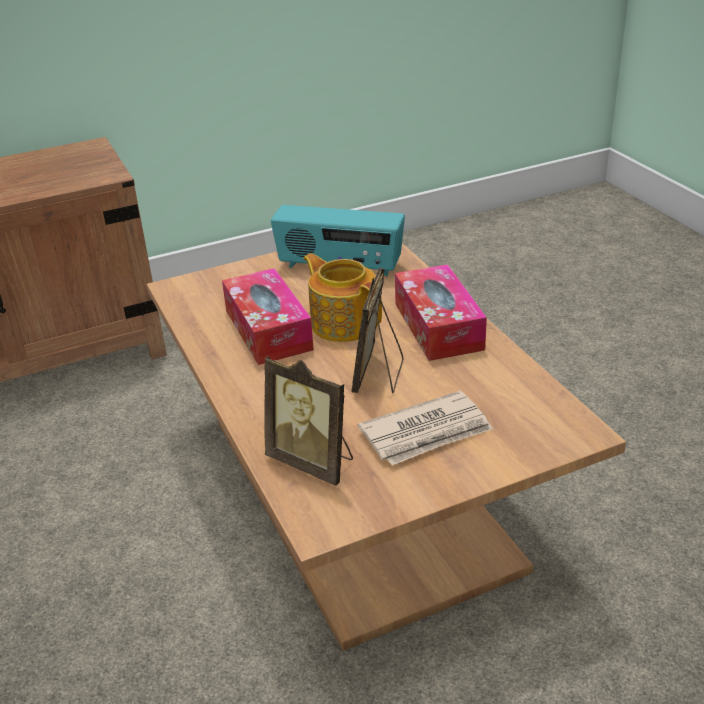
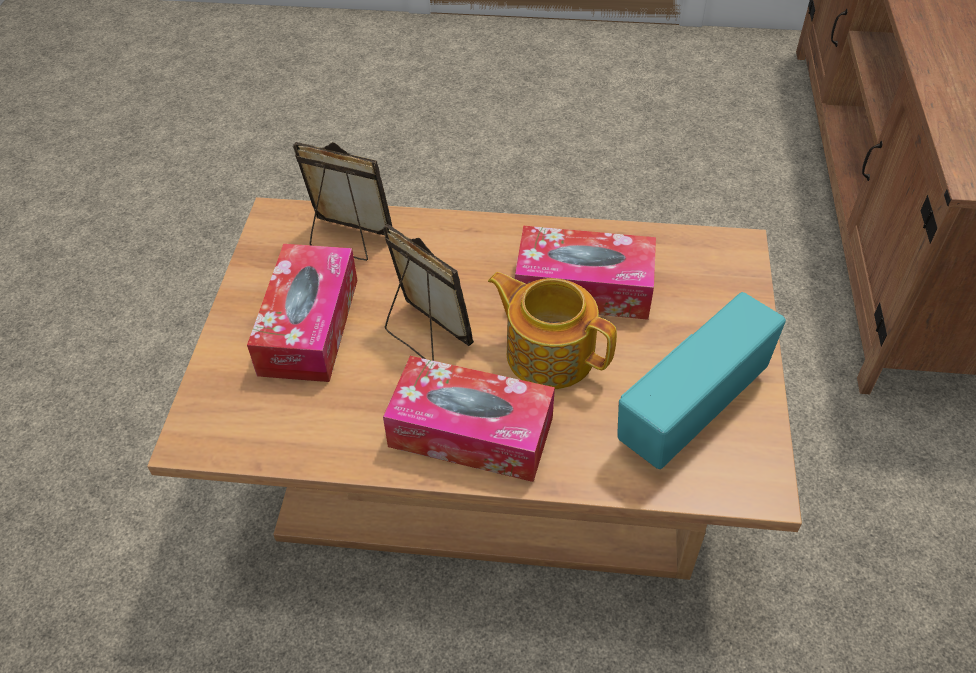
camera: 120 degrees right, 15 degrees up
picture frame [264,356,353,486] -> picture frame turned 45 degrees clockwise [293,142,392,261]
teapot [303,253,382,342] -> teapot turned 135 degrees counterclockwise [488,272,617,389]
newspaper [358,391,493,465] -> tissue box [247,244,358,382]

